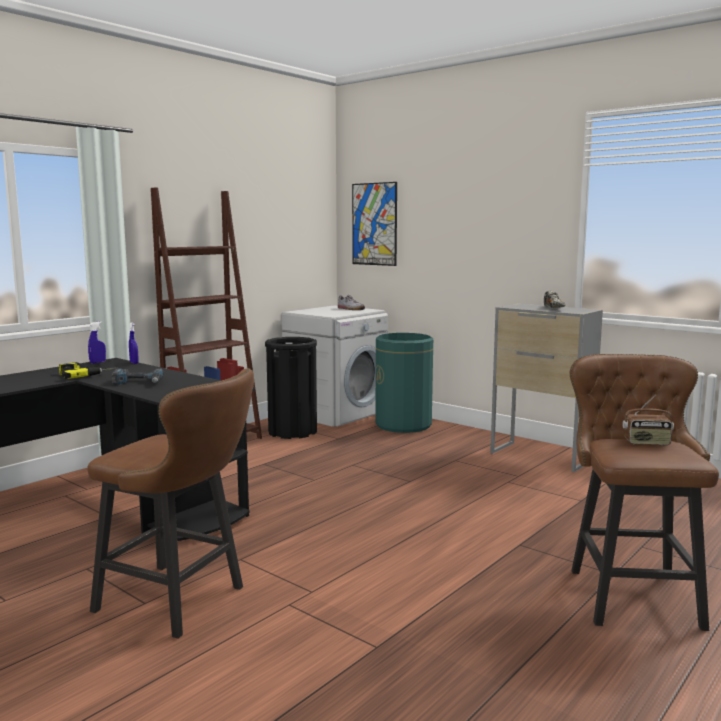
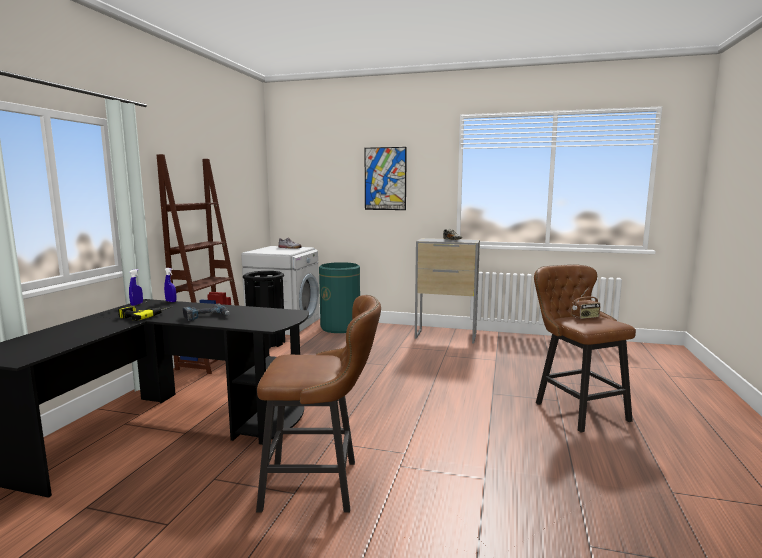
camera: 25 degrees left, 0 degrees up
picture [352,182,397,266] -> picture moved to [365,147,407,210]

